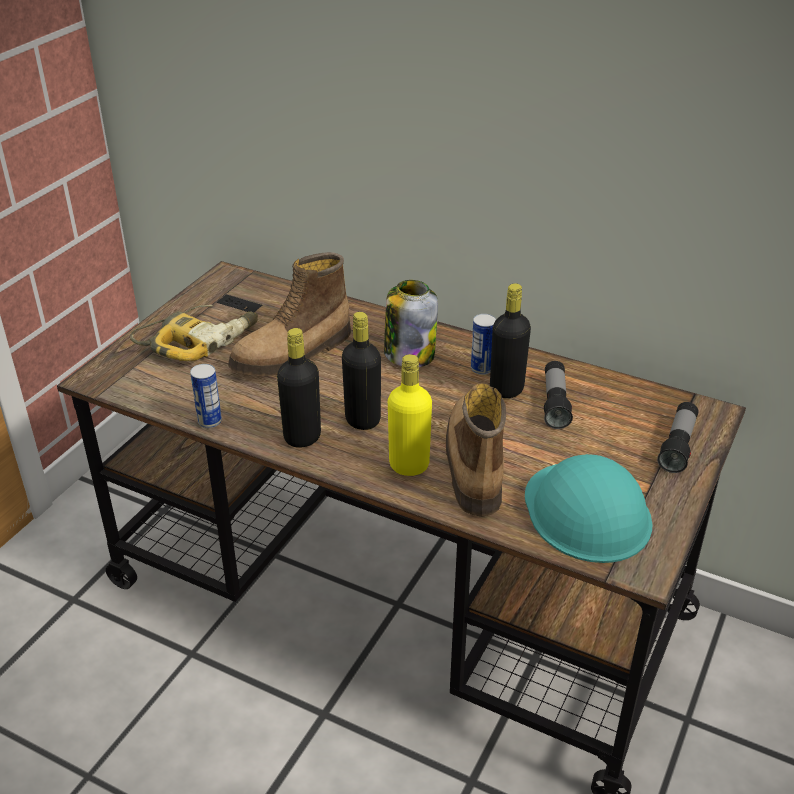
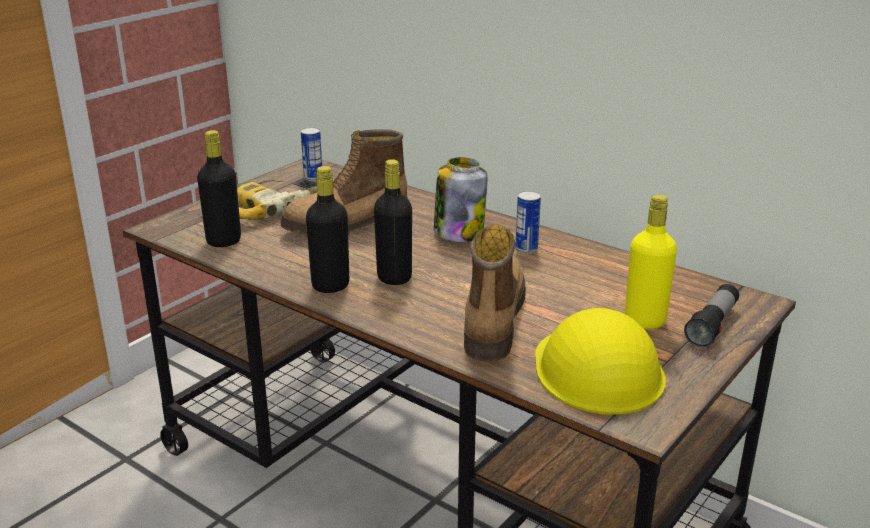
camera: 10 degrees right, 10 degrees down
can [190,364,222,428] -> can moved to [301,127,322,181]
yellow bottle [388,354,432,476] -> yellow bottle moved to [625,195,677,329]
black bottle [490,283,531,398] -> black bottle moved to [197,130,241,247]
turquoise hard hat [525,454,653,563] -> yellow hard hat [535,308,666,415]
flashlight [544,361,573,429] -> none

